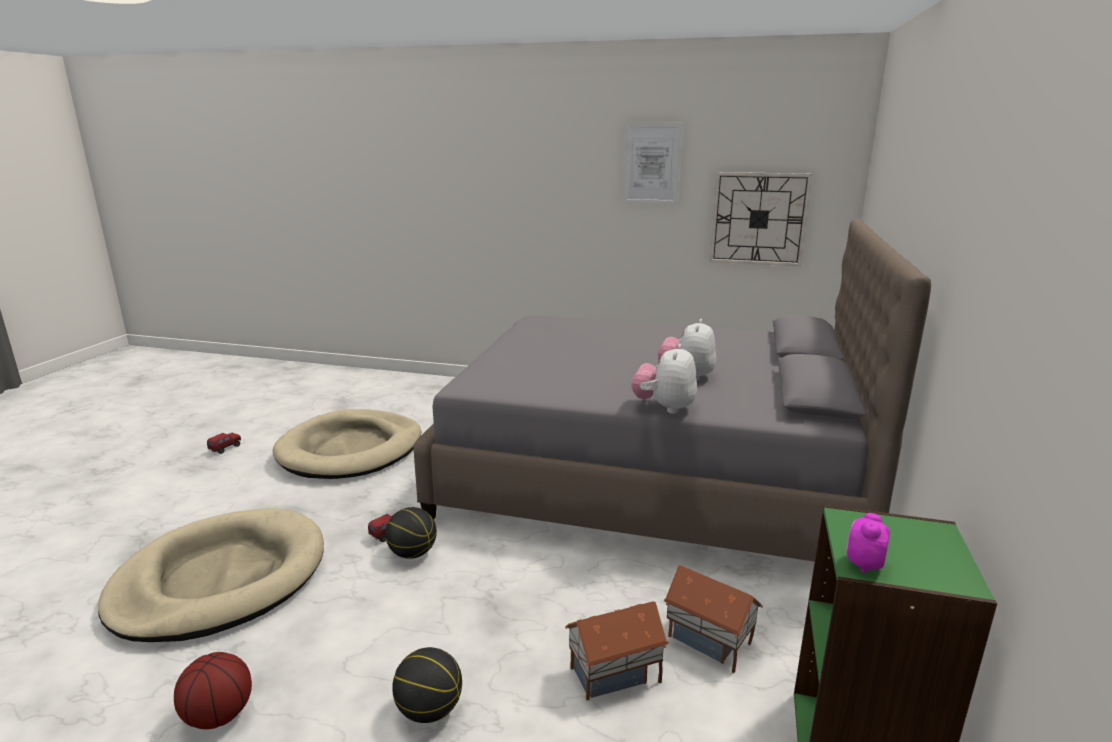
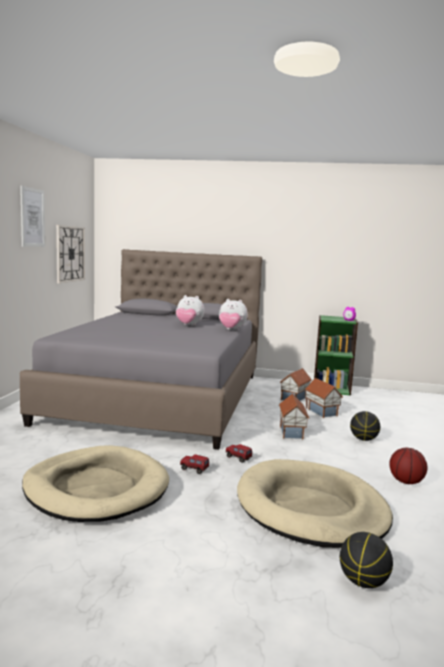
camera: 95 degrees left, 10 degrees down
toy truck [207,433,241,454] -> toy truck moved to [180,454,209,474]
basketball [385,507,437,559] -> basketball moved to [340,532,393,588]
none -> toy house [279,393,310,439]

